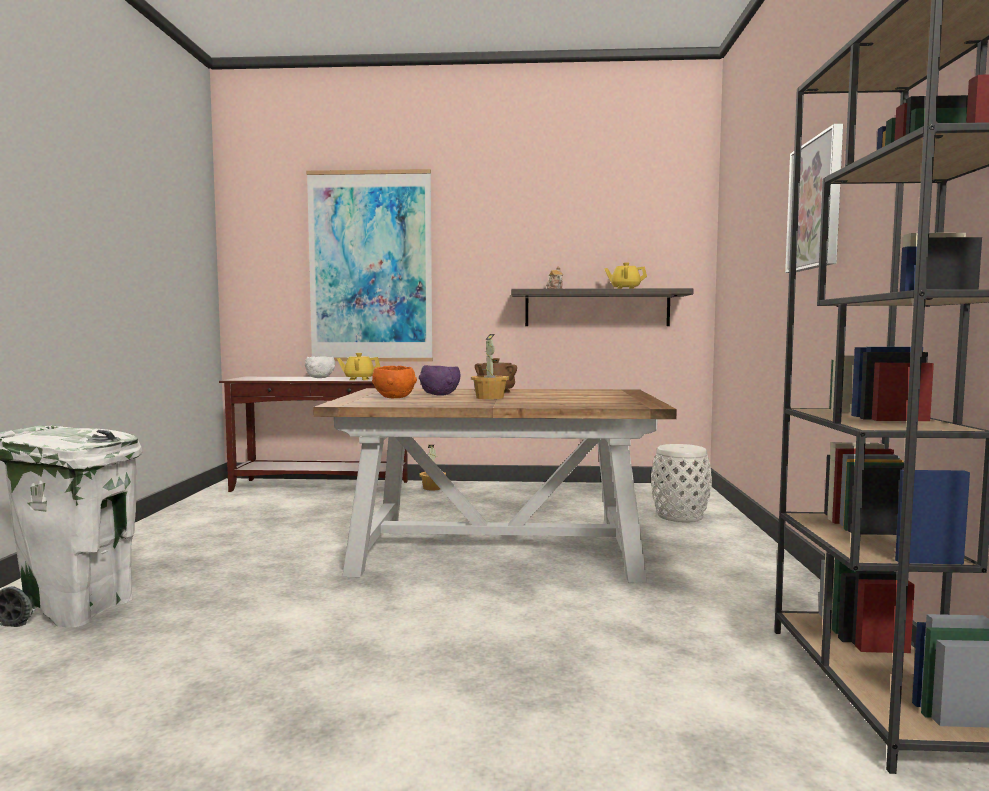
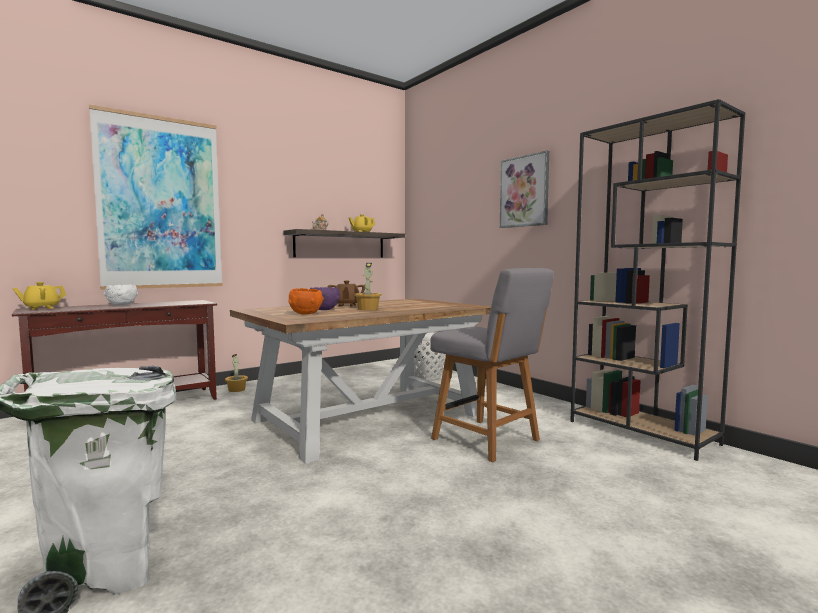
camera: 40 degrees left, 0 degrees up
yellow teapot [337,353,381,380] -> yellow teapot moved to [13,282,66,310]
none -> grey chair [430,268,554,462]

